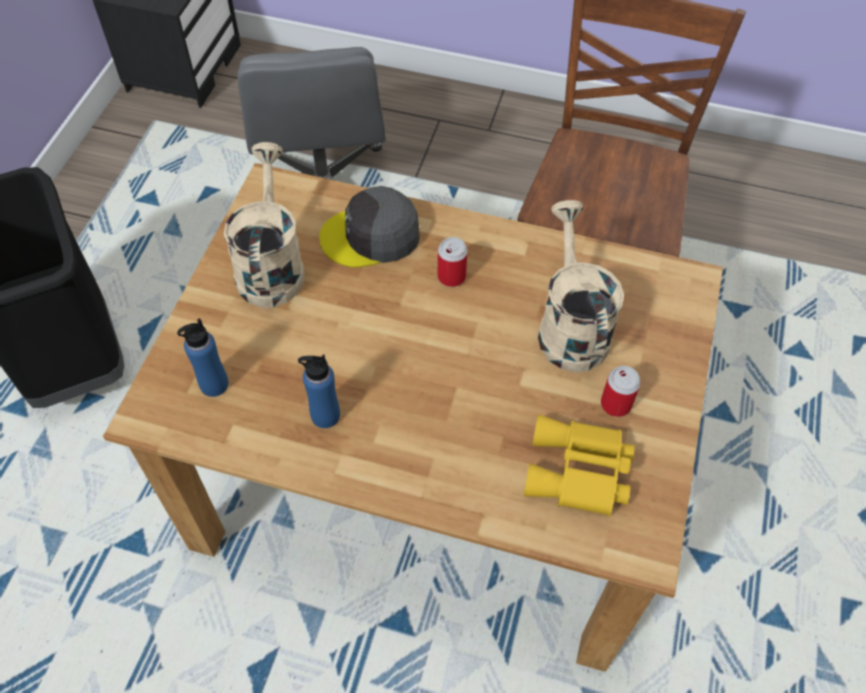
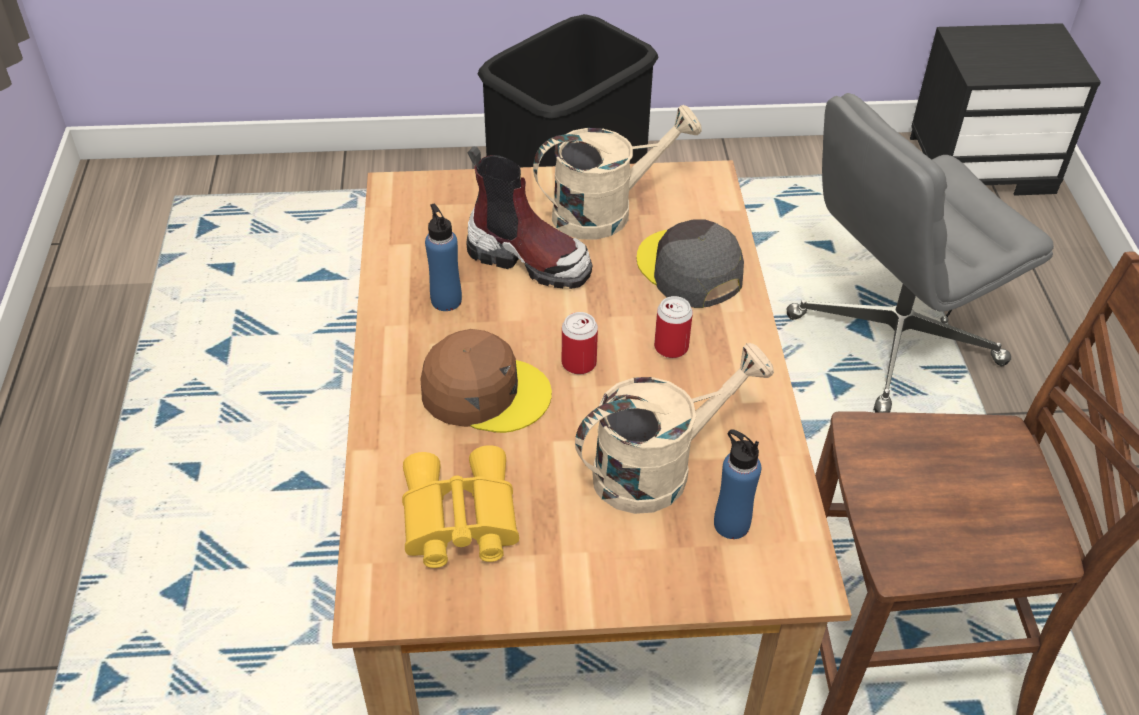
camera: 70 degrees right, 10 degrees down
blue bottle [177,318,228,397] -> blue bottle moved to [714,430,761,539]
can [601,366,641,417] -> can moved to [562,312,598,374]
none -> brown cap [421,329,552,433]
none -> boot [466,146,592,289]

